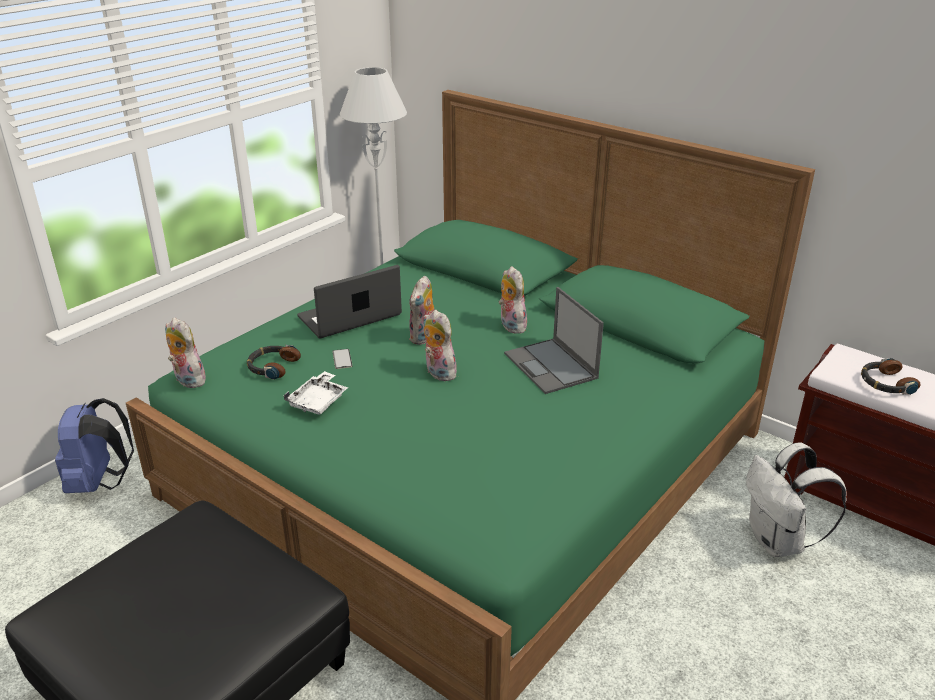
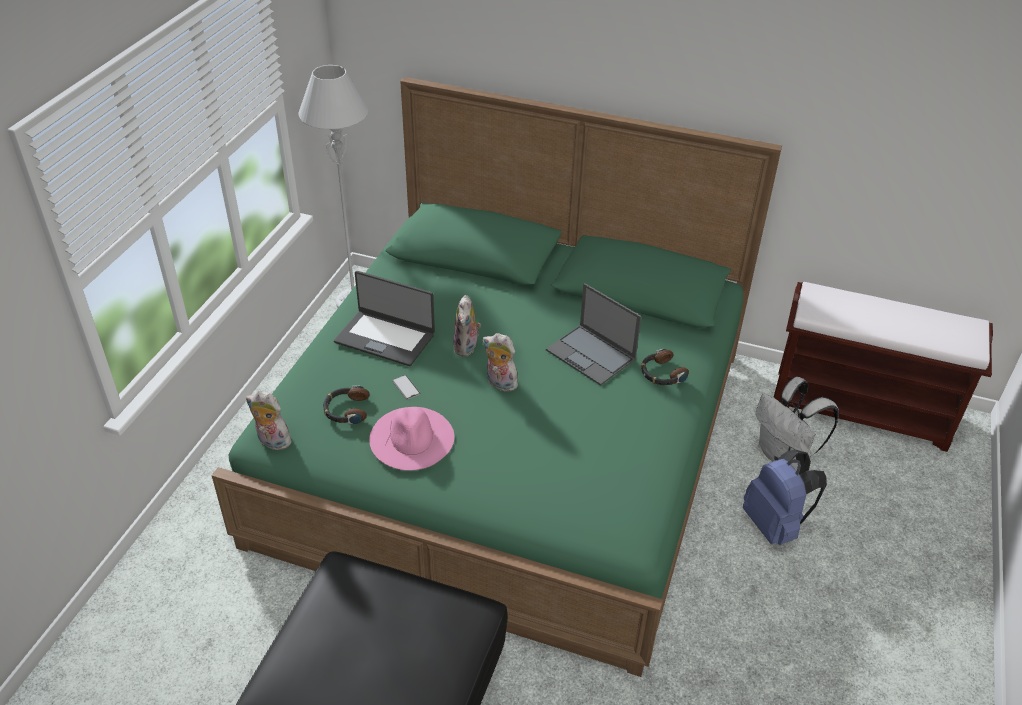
camera: 20 degrees left, 10 degrees up
blue backpack [55,398,134,493] -> blue backpack moved to [743,450,827,545]
white tray [283,371,348,415] -> pink hat [369,407,454,470]
laptop [297,265,402,339] -> laptop turned 105 degrees counterclockwise [334,271,435,366]
plush toy [498,266,527,334] -> none
headphones [861,358,920,395] -> headphones moved to [641,348,689,385]

